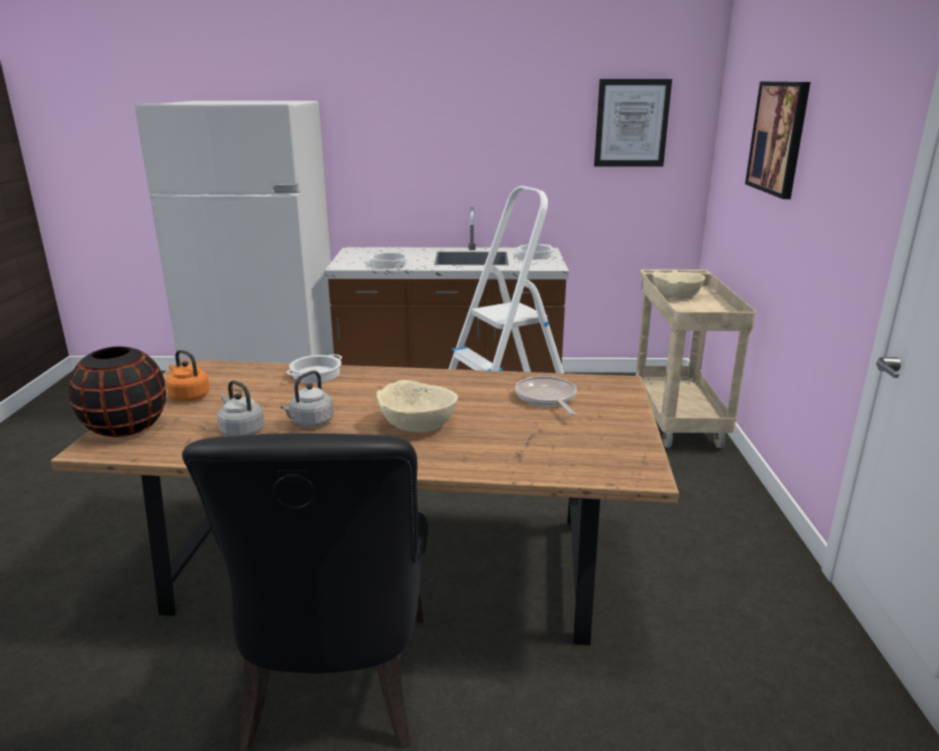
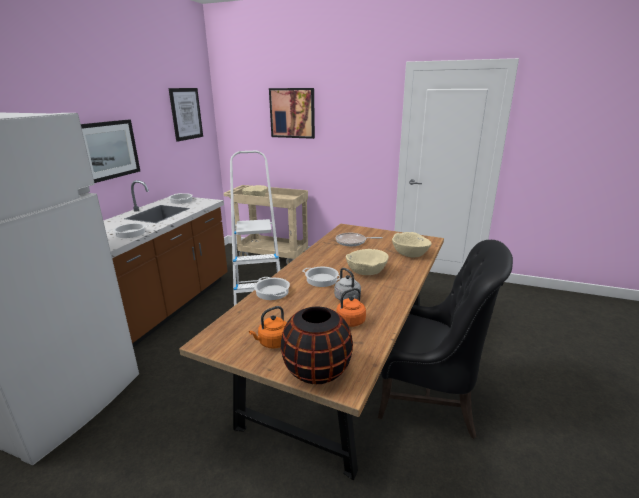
camera: 70 degrees left, 0 degrees up
grey kettle [217,380,264,436] -> orange kettle [332,288,366,327]
none -> picture [81,120,140,183]
none -> cooking pot [302,267,340,287]
none -> beige bowl [392,232,432,258]

